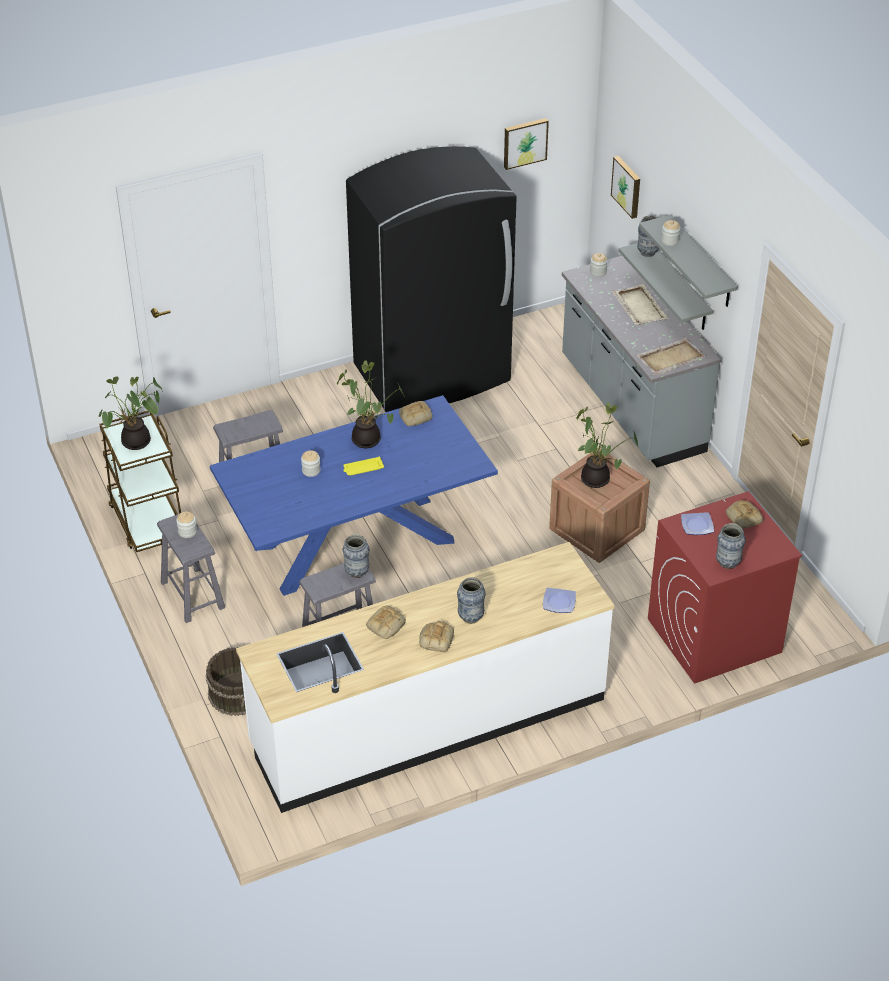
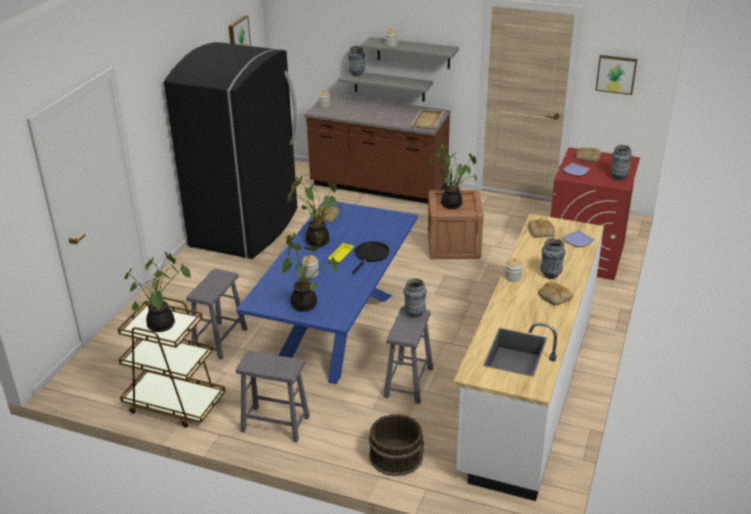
camera: 45 degrees left, 10 degrees down
jar [176,511,197,538] -> jar moved to [505,258,523,282]
bread [366,605,406,639] -> bread moved to [528,219,555,238]
grey counter [562,256,721,467] -> brown counter [304,94,451,204]
picture [611,156,640,219] -> picture moved to [595,55,637,95]
beige tray [612,284,669,325] -> none
none -> potted plant [282,231,338,311]
none -> black frying pan [352,241,390,274]

